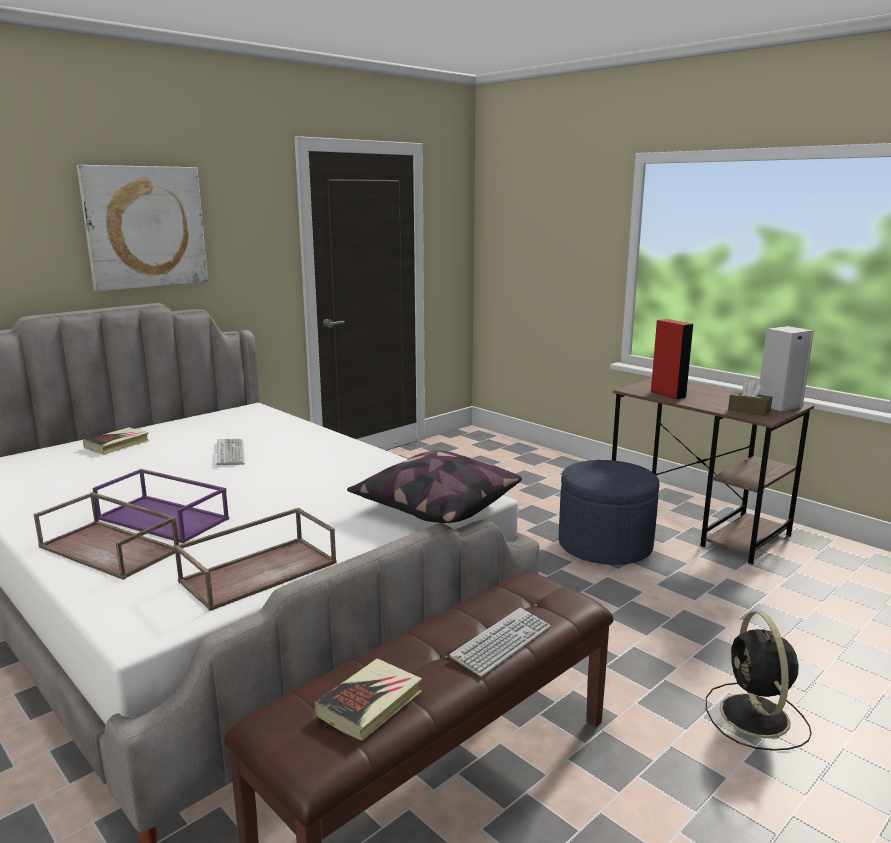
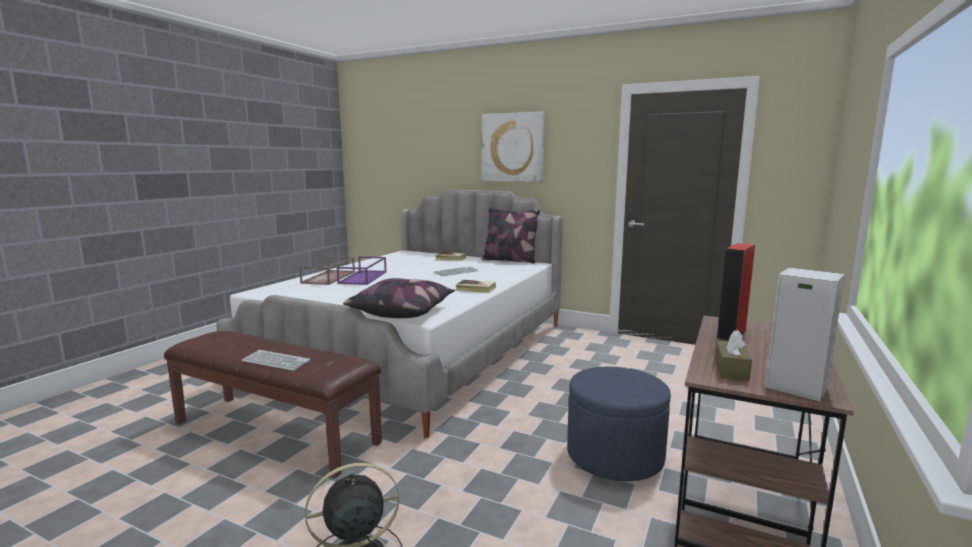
camera: 70 degrees right, 5 degrees down
brown tray [174,508,337,611] -> none
book [315,658,422,741] -> book moved to [456,280,496,293]
none -> pillow [481,208,540,263]

